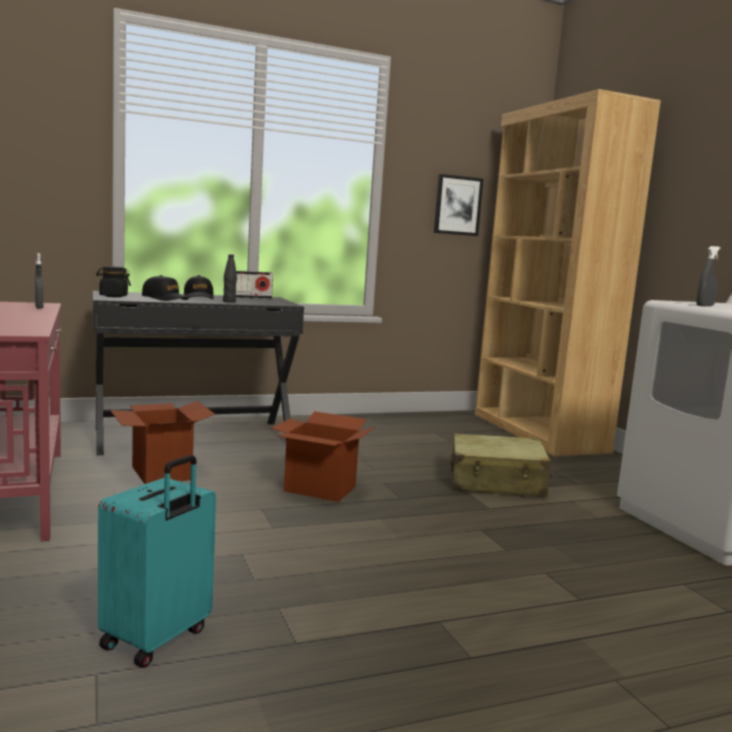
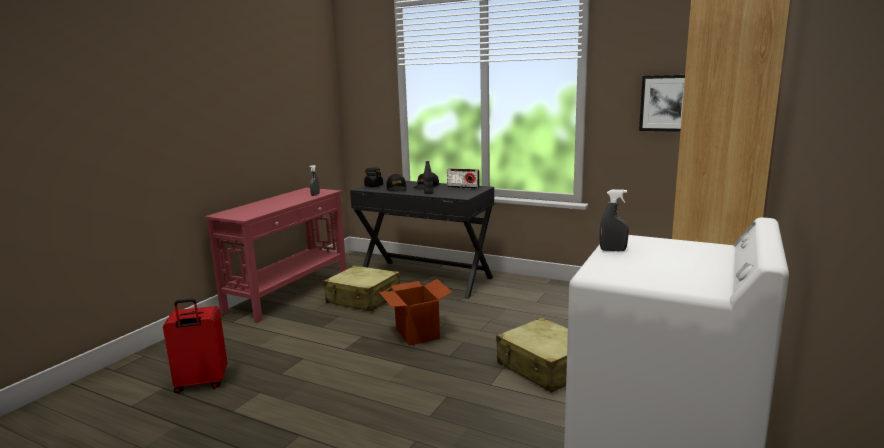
camera: 50 degrees right, 5 degrees up
turquoise suitcase [98,455,216,668] -> red suitcase [163,298,227,393]
cardboard box [110,401,215,484] -> beige suitcase [323,266,400,312]

